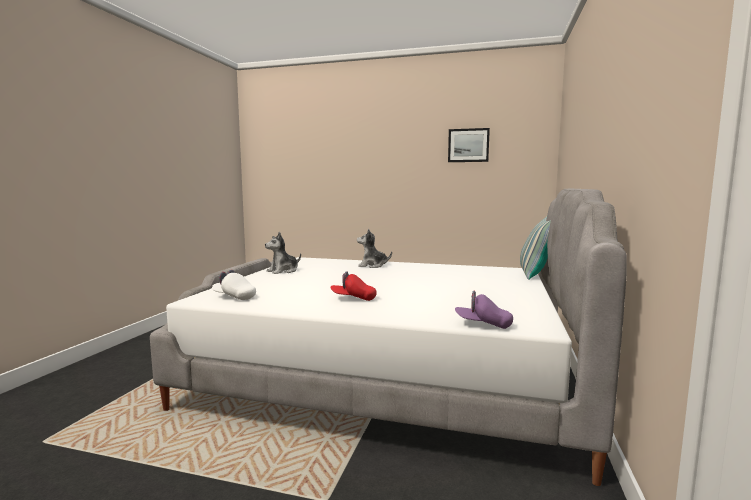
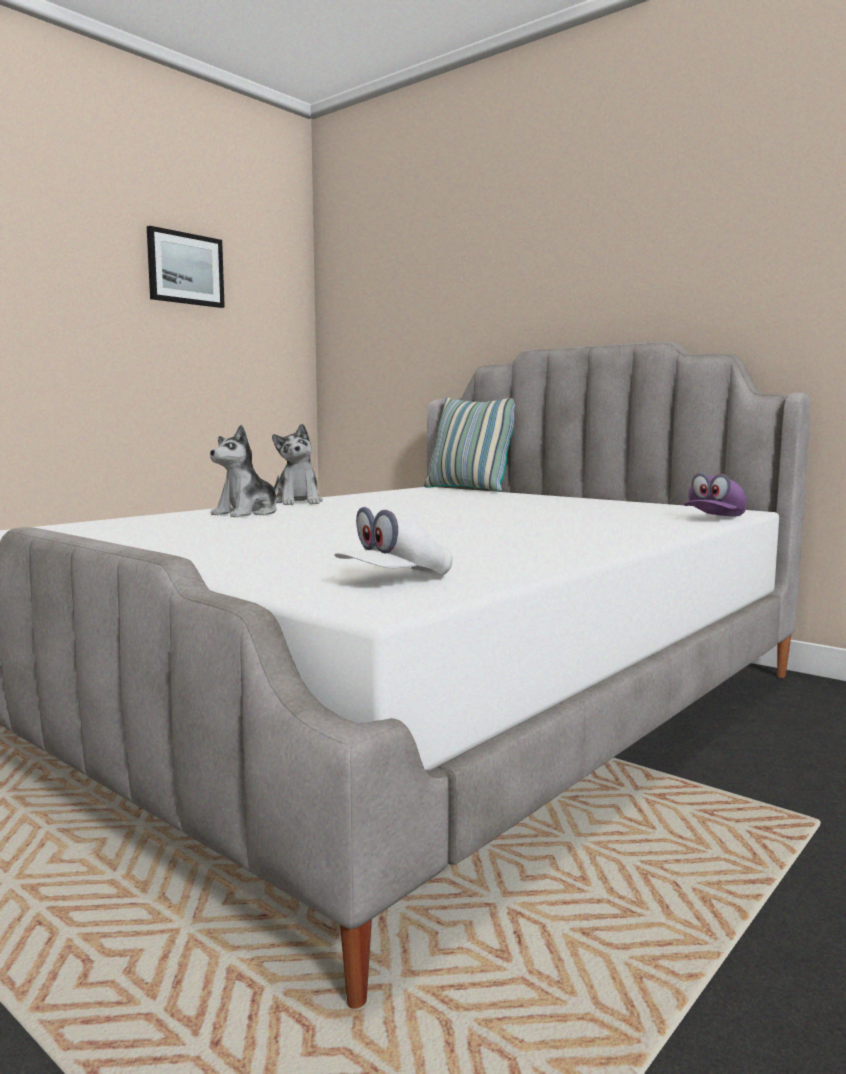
camera: 65 degrees left, 0 degrees up
plush toy [265,232,301,274] -> plush toy moved to [272,424,323,505]
red cap [330,271,377,301] -> none

